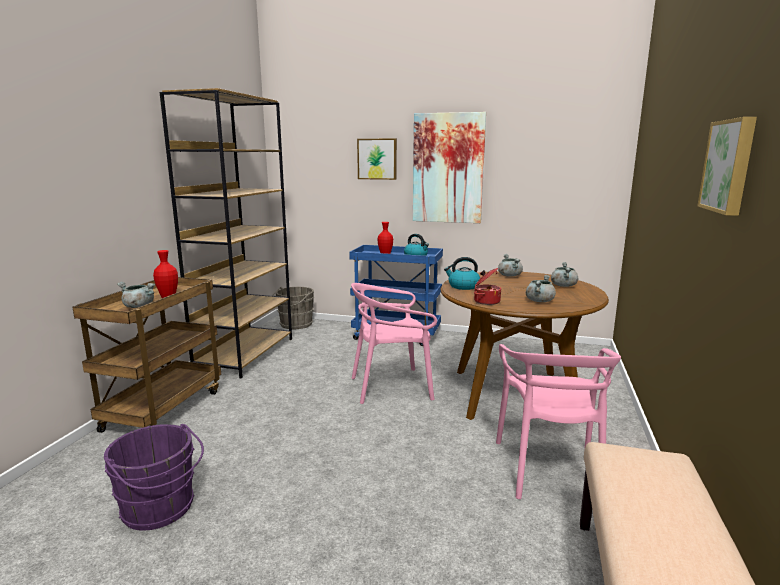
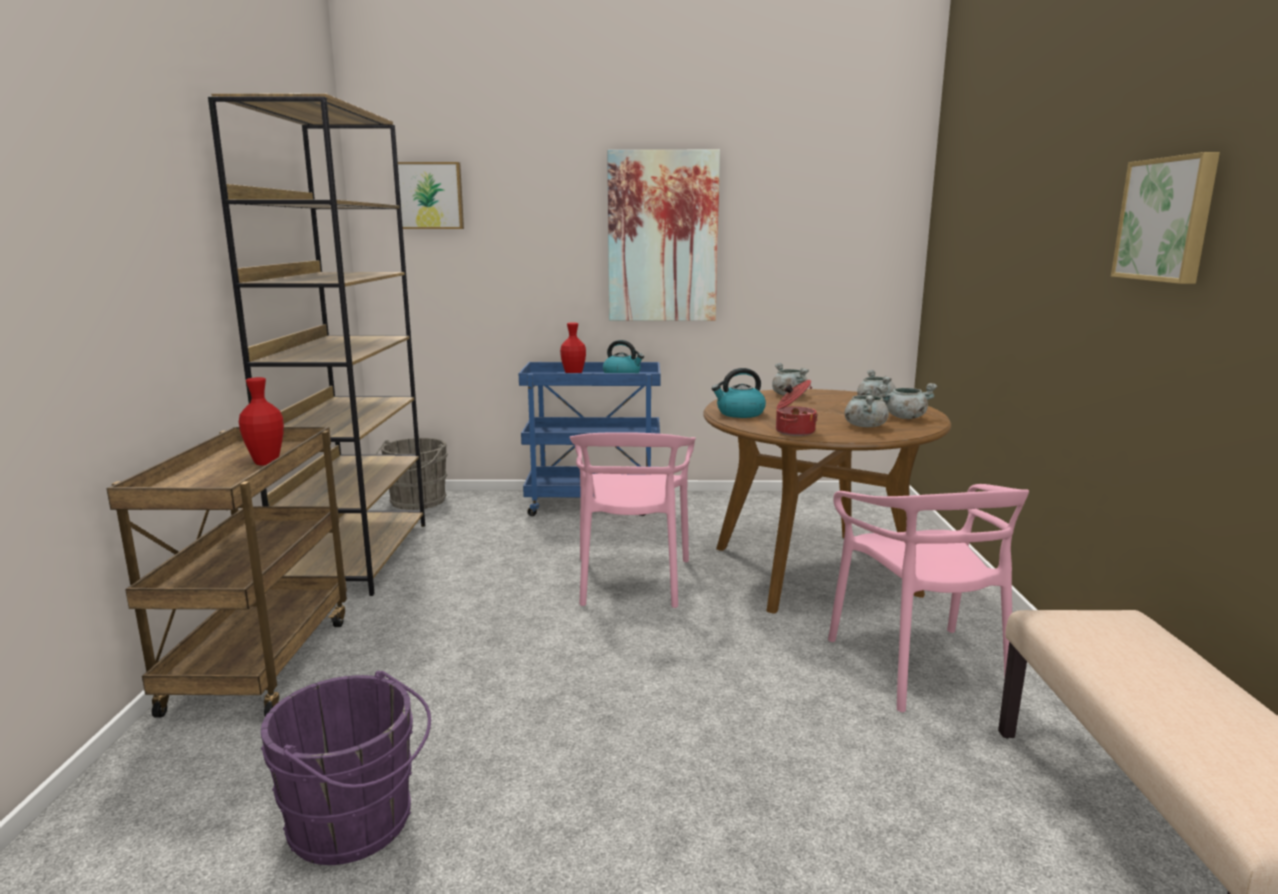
camera: 15 degrees left, 0 degrees up
grey cooking pot [117,282,155,308] -> grey cooking pot moved to [876,383,937,419]
pink chair [351,283,437,404] -> pink chair turned 60 degrees counterclockwise [569,432,696,608]
picture [357,138,397,180] -> picture moved to [398,162,464,229]

